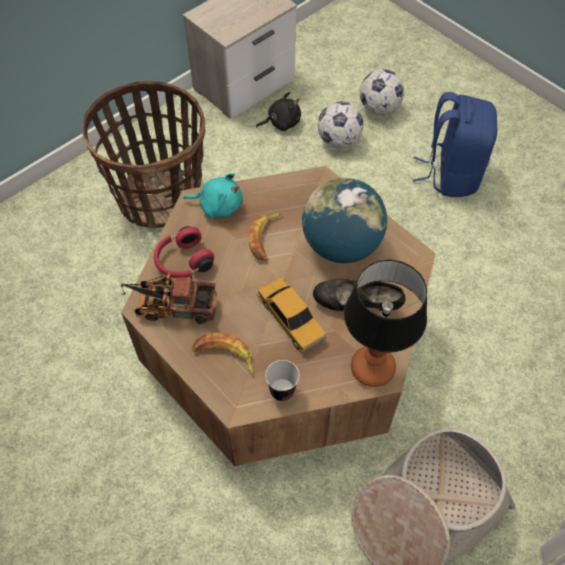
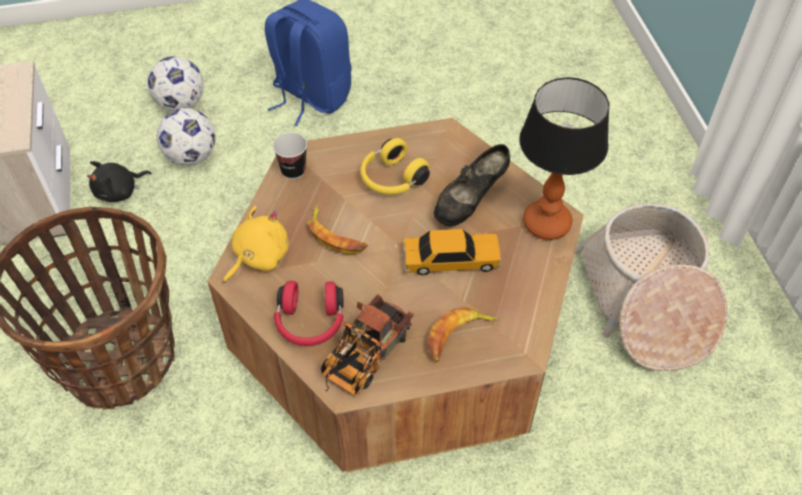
camera: 60 degrees left, 5 degrees down
turquoise plush toy [183,173,243,218] -> yellow plush toy [224,206,288,283]
black plush toy [256,92,301,131] -> black plush toy turned 135 degrees counterclockwise [87,161,152,202]
cup [265,360,300,401] -> cup moved to [273,132,307,179]
globe [302,178,388,263] -> yellow headphones [360,138,430,195]

